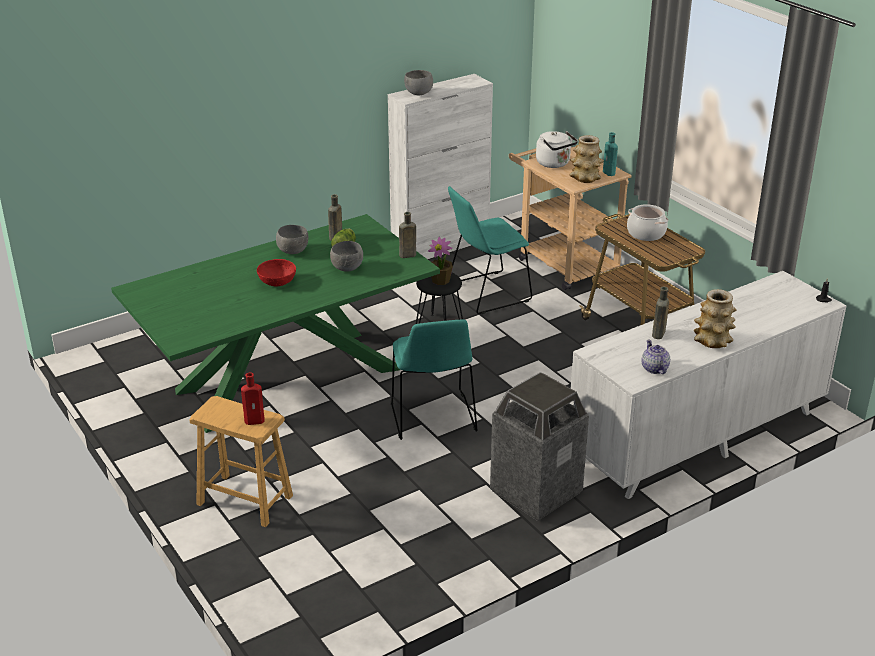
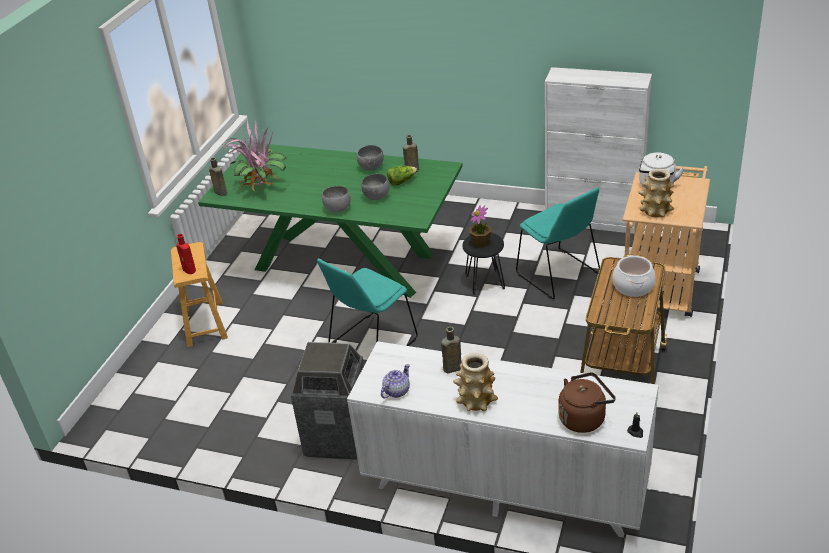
camera: 55 degrees right, 5 degrees up
red bowl [257,259,296,286] -> none
brown bottle [399,212,416,258] -> brown bottle moved to [209,157,227,196]
grey bowl [404,70,433,95] -> grey bowl moved to [322,186,351,212]
turquoise chair [448,186,532,314] -> turquoise chair turned 150 degrees counterclockwise [516,187,600,299]
turquoise bottle [603,132,618,176] -> none
none -> potted plant [223,119,287,193]
none -> brown kettle [558,372,616,433]

